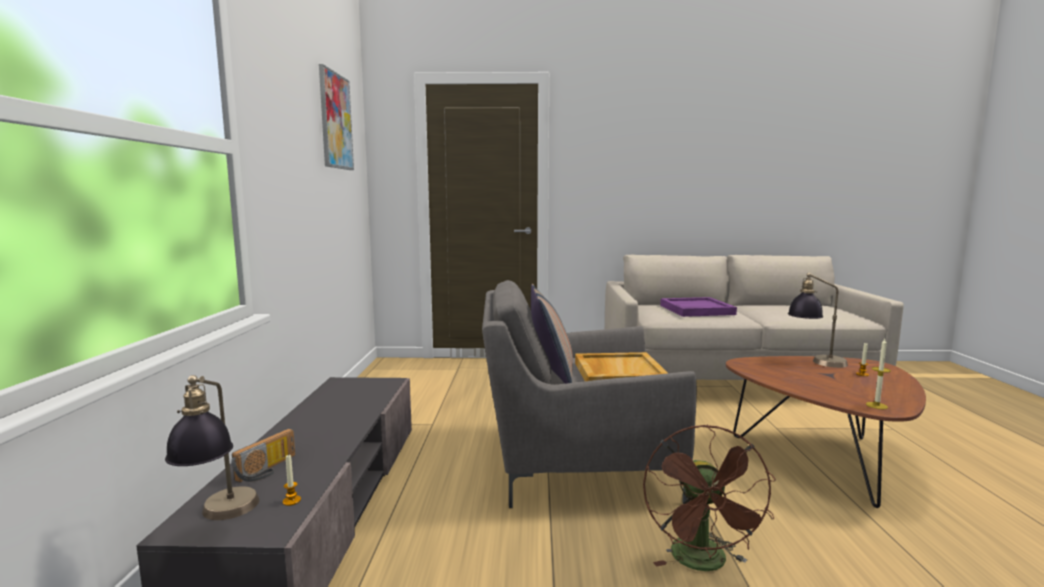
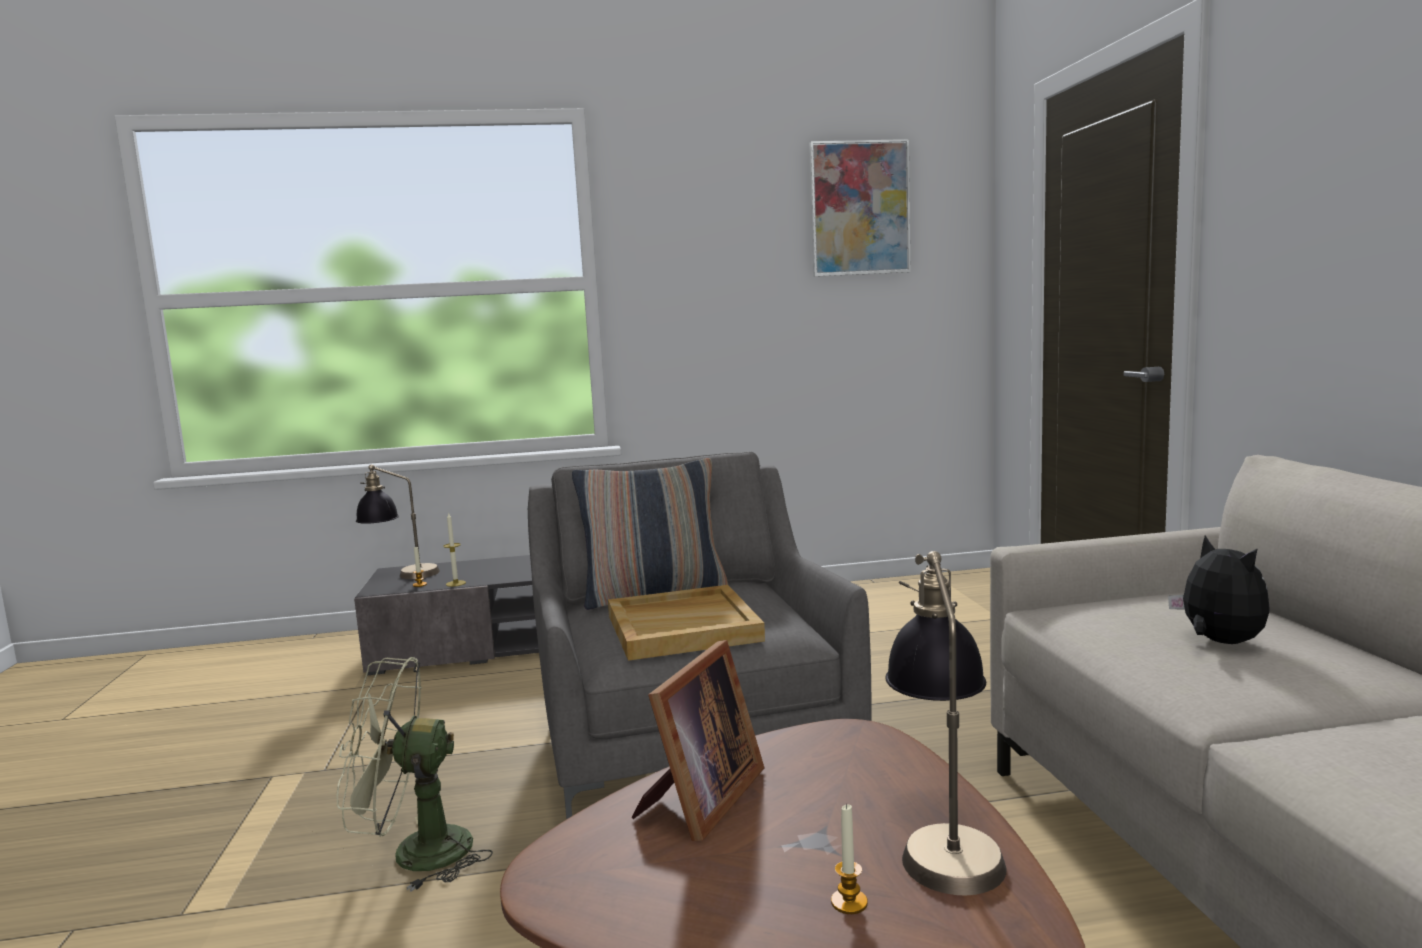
camera: 80 degrees right, 0 degrees up
radio [231,429,295,482] -> none
brown fan [643,424,776,571] -> green fan [337,657,493,892]
purple tray [660,297,737,317] -> plush toy [1168,536,1270,644]
candle [866,339,891,409] -> candle moved to [443,512,466,587]
none -> picture frame [632,640,764,841]

